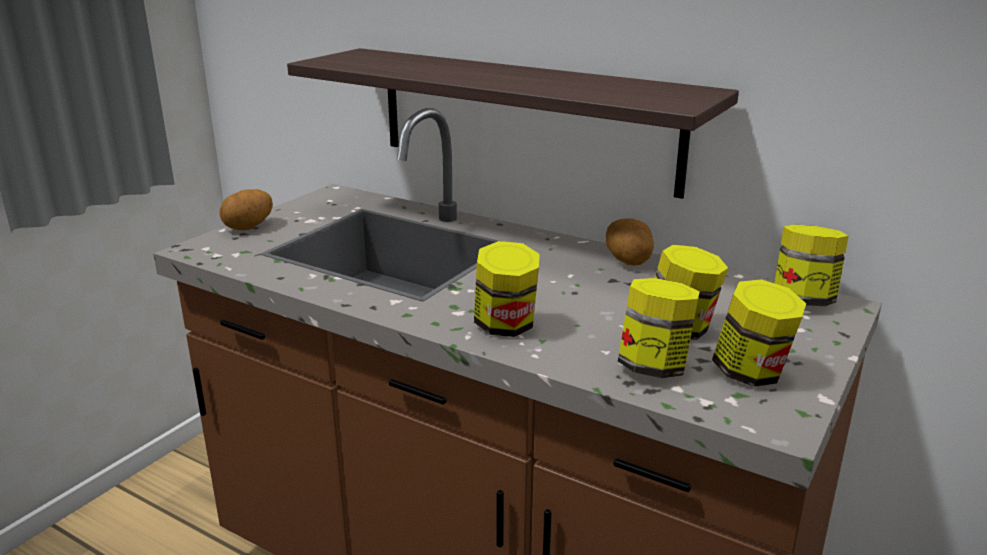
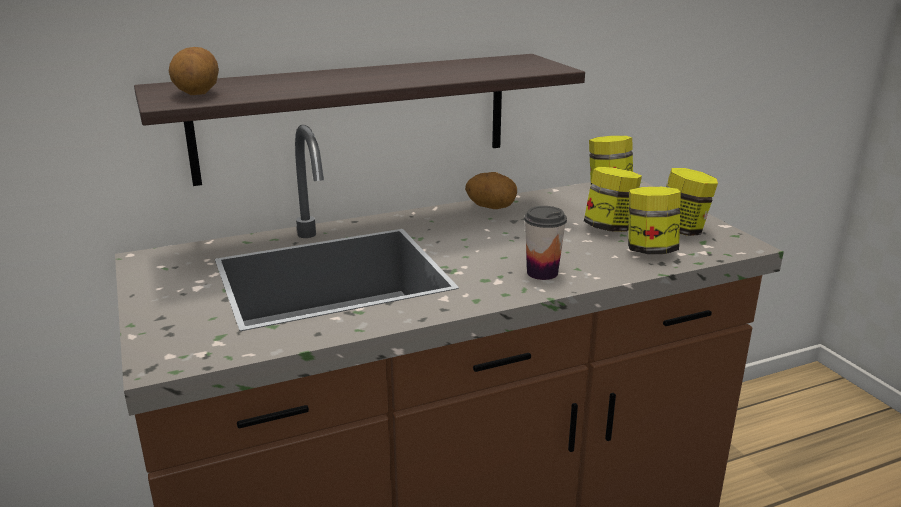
camera: 55 degrees left, 0 degrees up
potato [220,189,273,230] -> potato moved to [169,47,219,95]
jar [474,241,540,337] -> cup [524,206,567,280]

